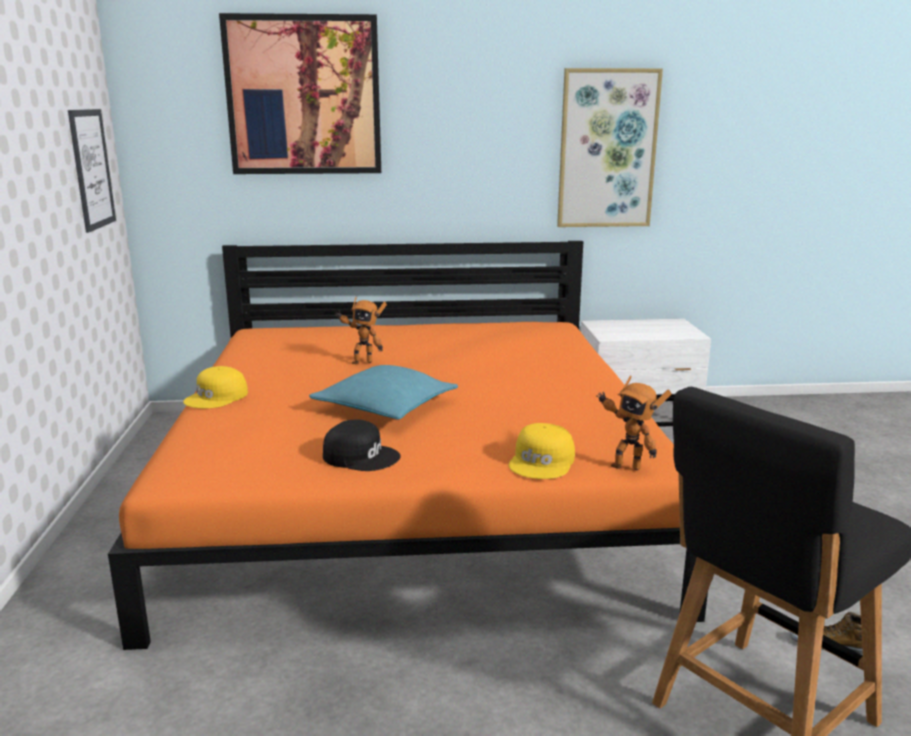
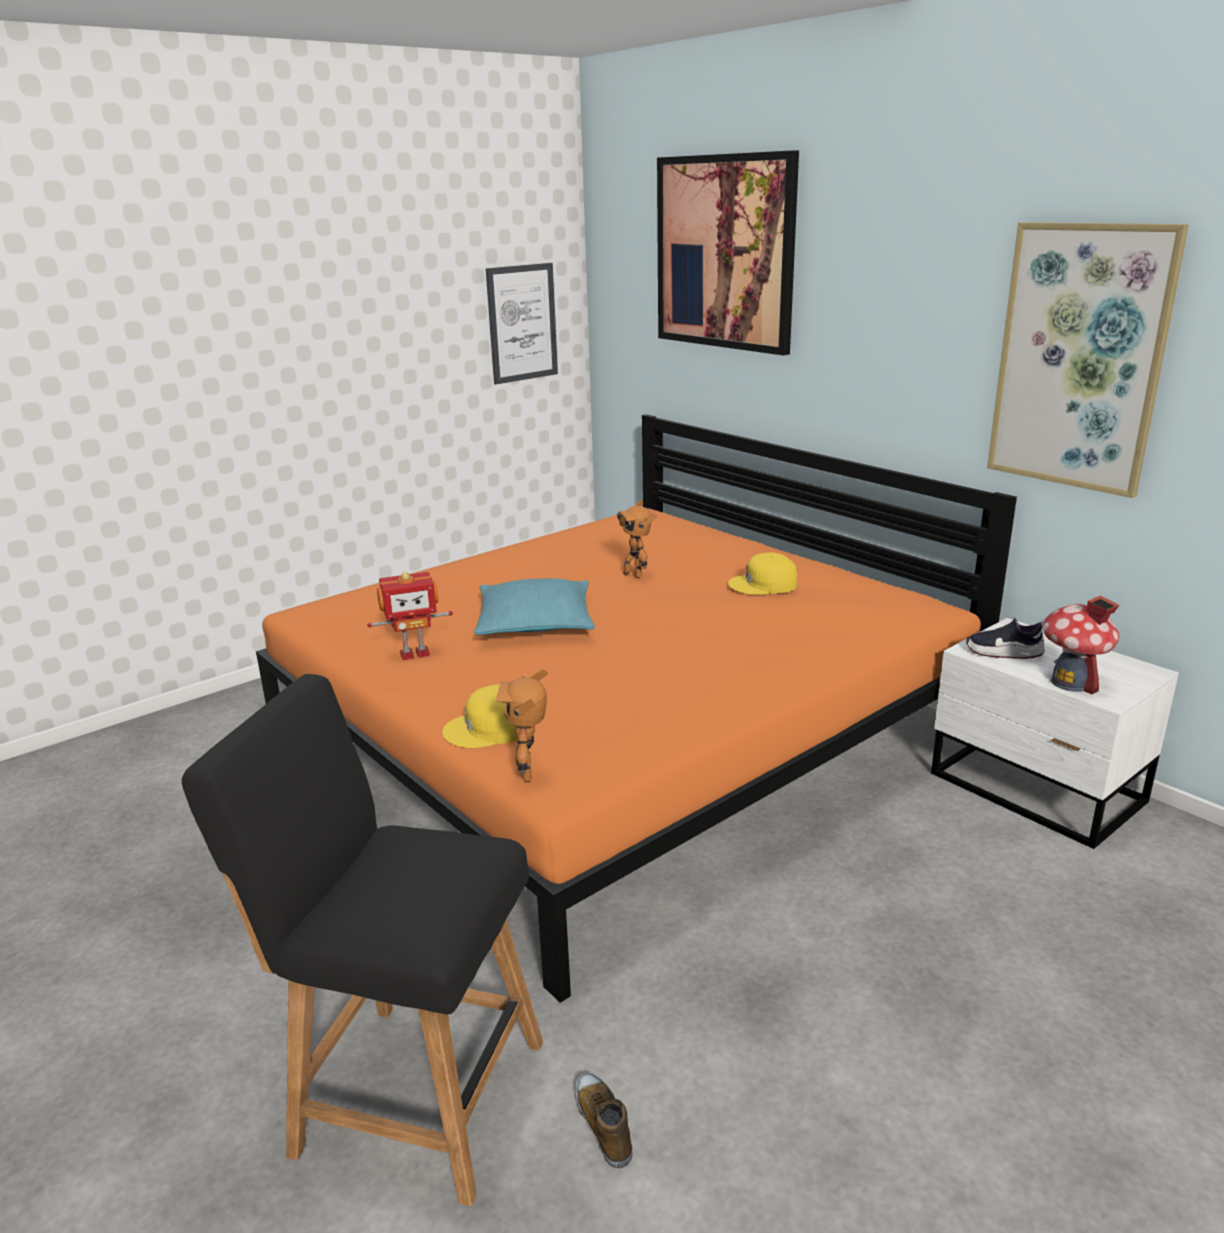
camera: 55 degrees right, 5 degrees up
yellow cap [183,366,248,409] -> yellow cap moved to [728,552,797,595]
black cap [323,419,401,471] -> toy robot [367,572,453,660]
none -> shoe [966,617,1045,659]
none -> toy house [1042,596,1120,694]

